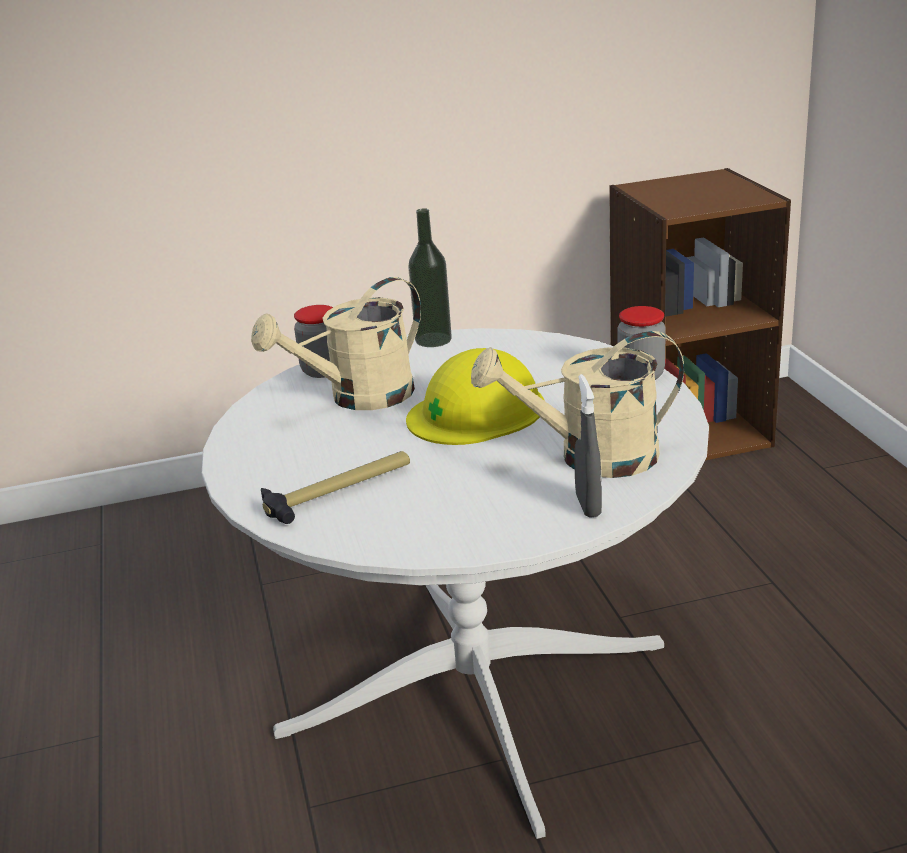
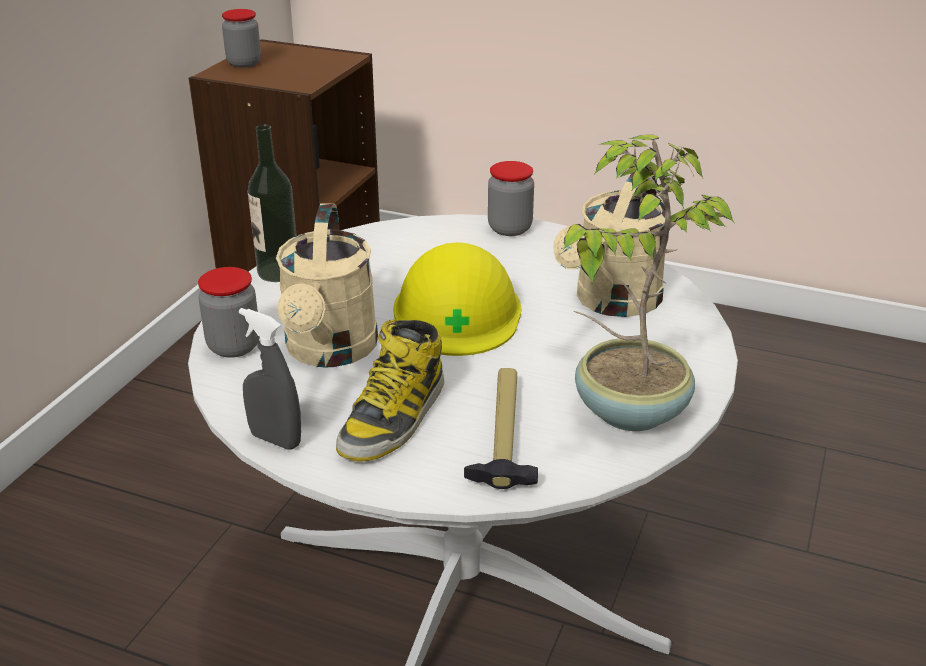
camera: 55 degrees left, 5 degrees up
grey spray bottle [574,374,602,518] -> grey spray bottle moved to [239,308,301,449]
none -> jar [222,9,261,68]
none -> boot [336,319,444,462]
none -> potted plant [564,135,734,431]

